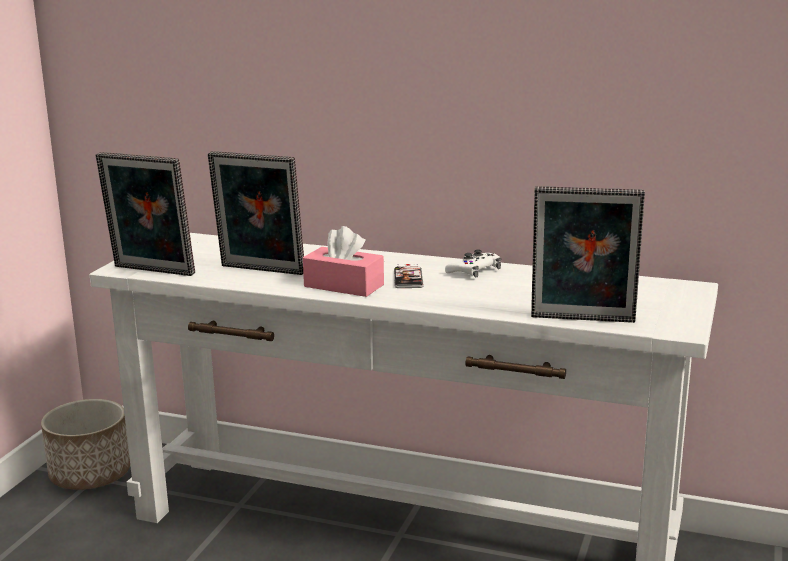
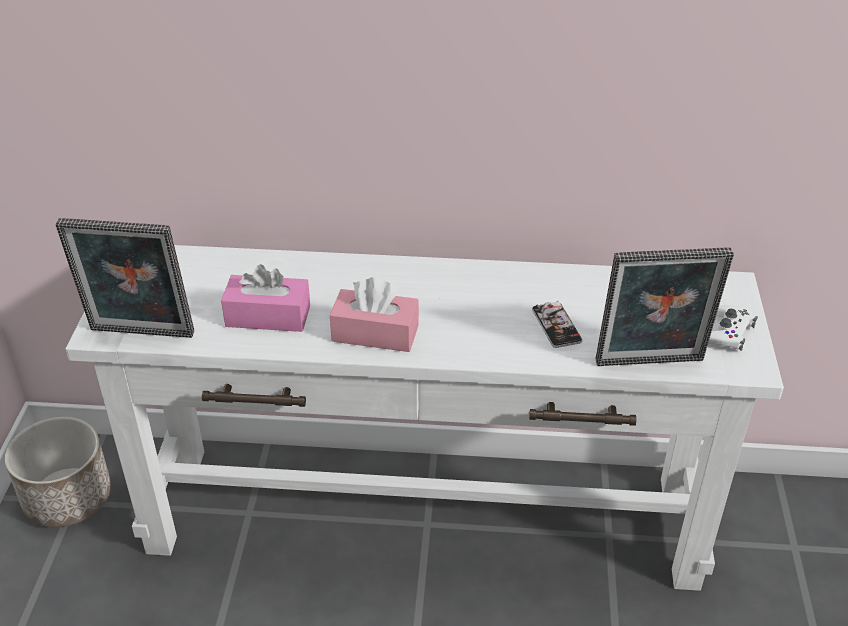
camera: 15 degrees left, 20 degrees up
picture frame [208,151,304,275] -> pink tissue box [221,264,310,332]
phone [394,264,424,288] -> phone moved to [532,301,582,348]
white game controller [445,249,501,278] -> white game controller moved to [708,305,758,351]

